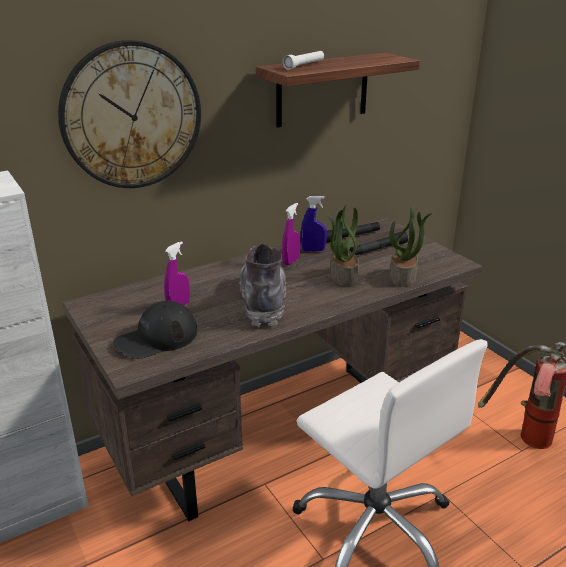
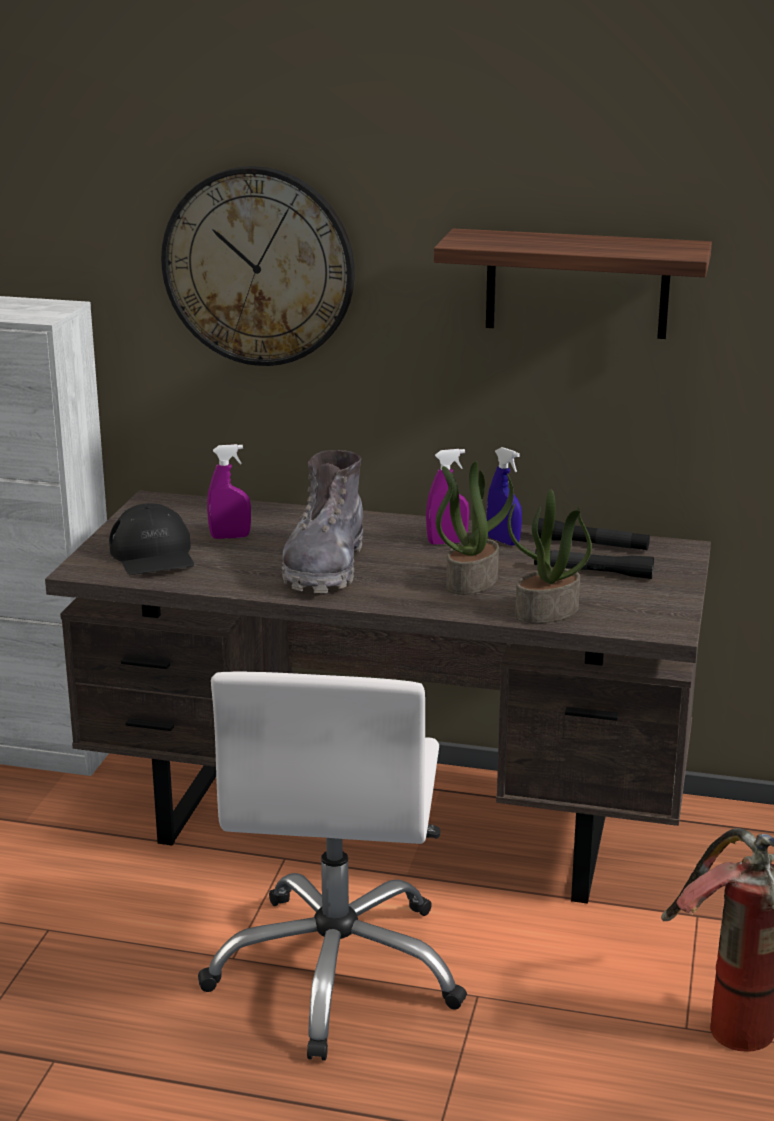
camera: 45 degrees right, 5 degrees down
black cap [113,301,197,359] -> black cap turned 120 degrees counterclockwise [109,503,194,575]
grey boot [240,243,286,327] -> grey boot turned 150 degrees clockwise [282,450,363,593]
white flashlight [282,51,324,70] -> none

